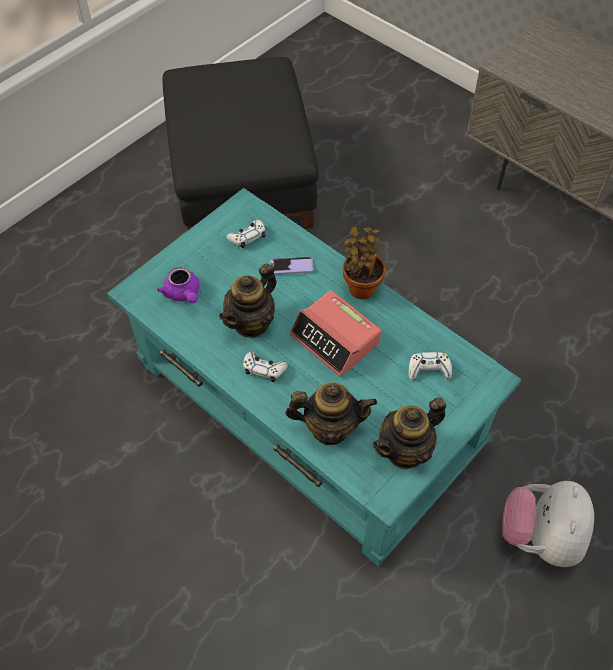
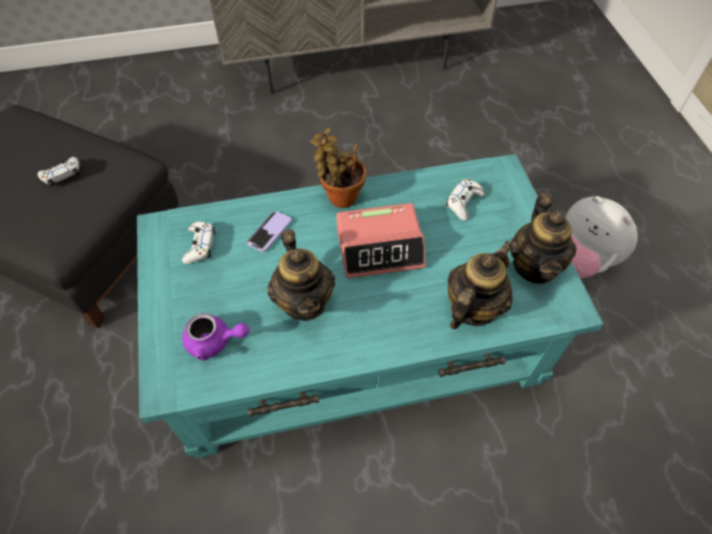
camera: 55 degrees left, 0 degrees up
white game controller [243,352,288,382] -> white game controller moved to [37,157,79,186]

